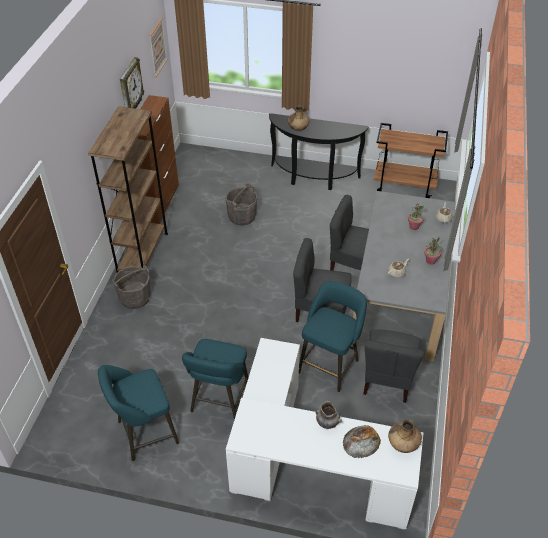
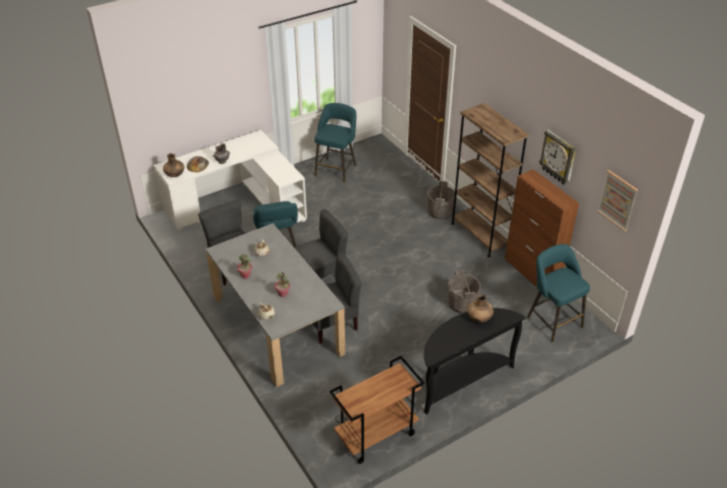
camera: 135 degrees right, 5 degrees down
turquoise stool [182,339,248,420] -> turquoise stool moved to [527,244,590,342]

